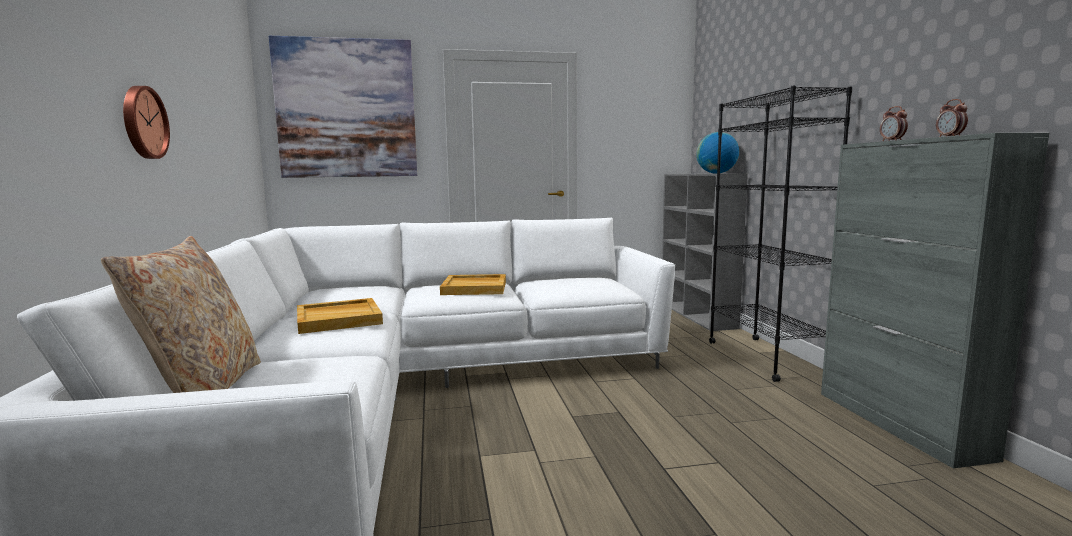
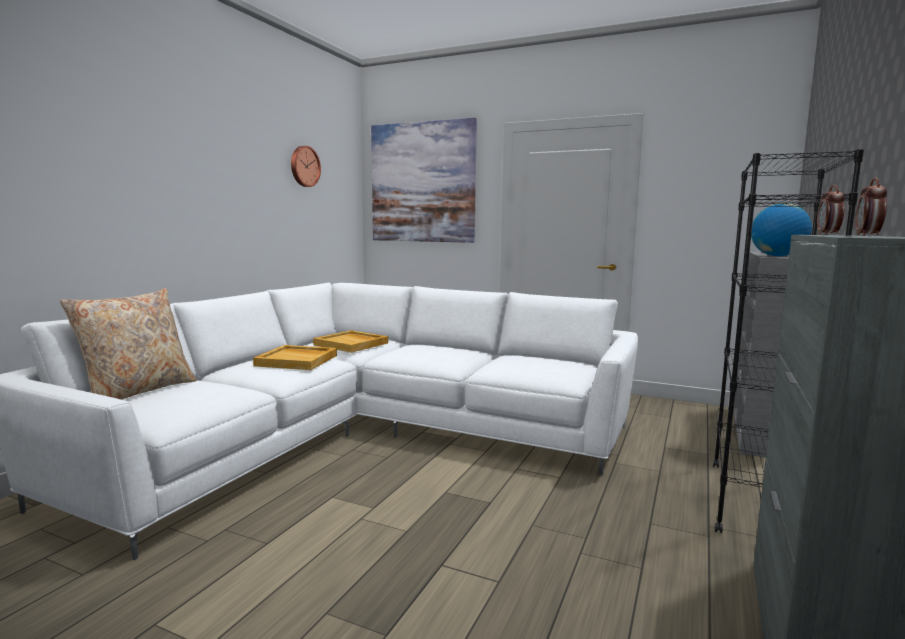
camera: 35 degrees right, 0 degrees up
wall clock [123,86,170,159] -> wall clock moved to [291,146,321,187]
beige tray [440,274,506,295] -> beige tray moved to [313,330,388,353]

